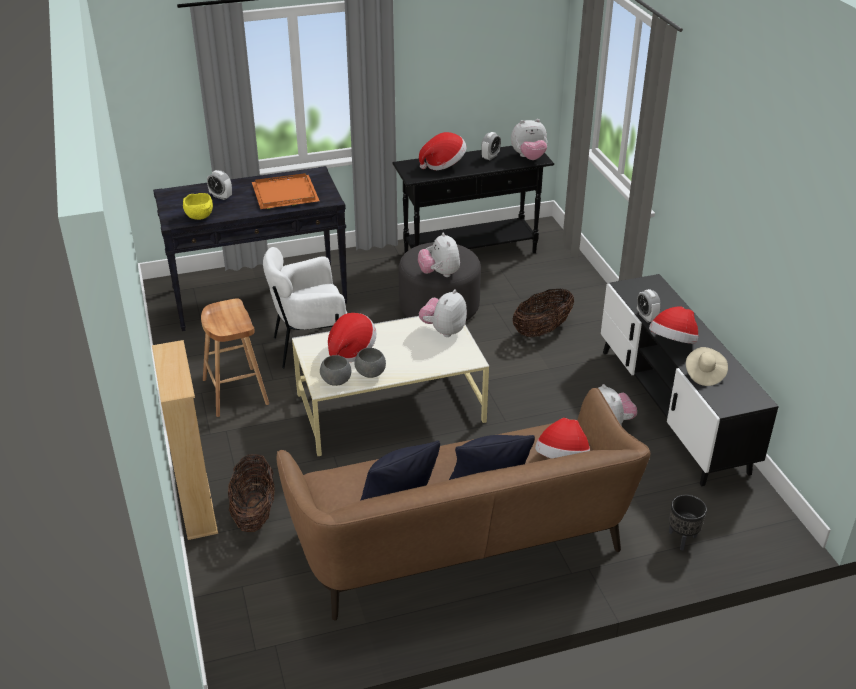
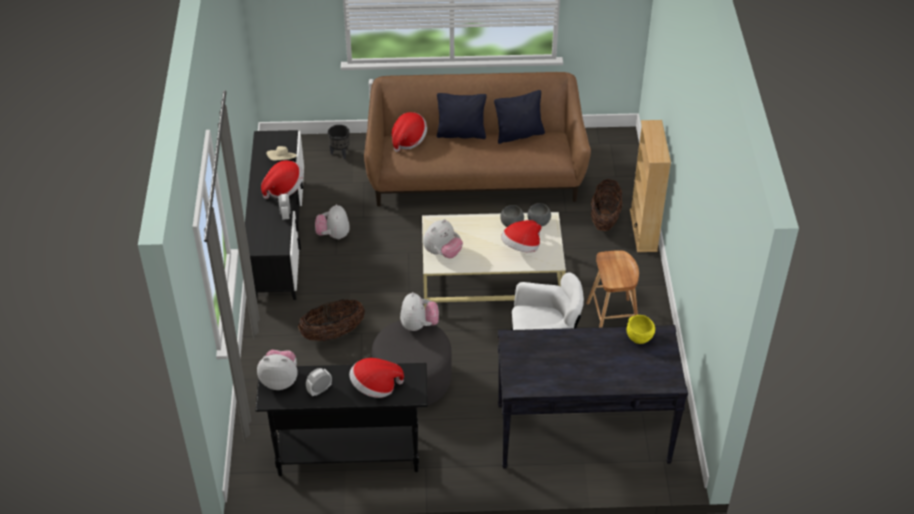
camera: 165 degrees left, 10 degrees up
alarm clock [207,170,232,200] -> none
orange tray [252,173,319,209] -> none

